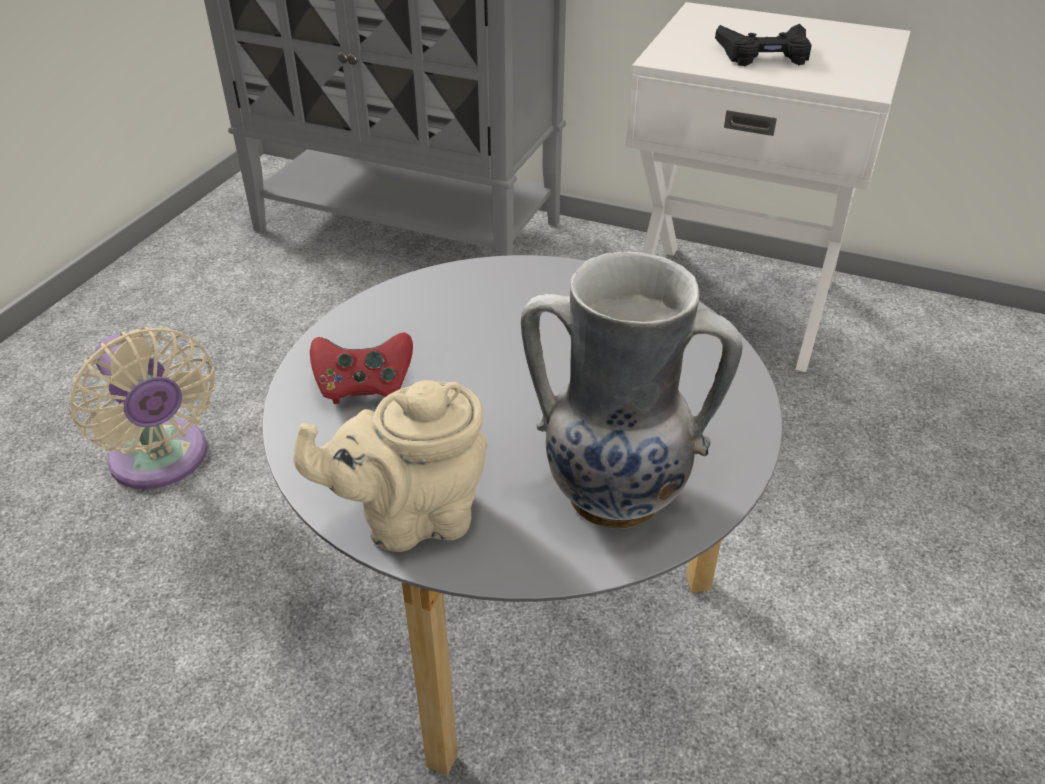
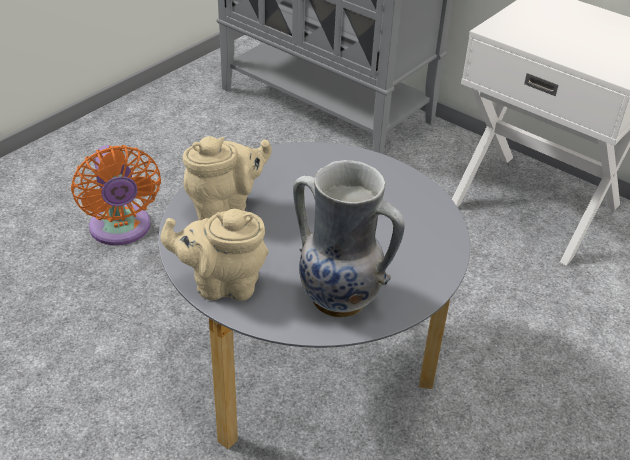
camera: 15 degrees right, 0 degrees up
beige fan [69,327,215,489] -> orange fan [71,145,161,245]
red game controller [310,332,413,404] -> beige teapot [183,136,272,220]
black game controller [715,24,812,66] -> none

